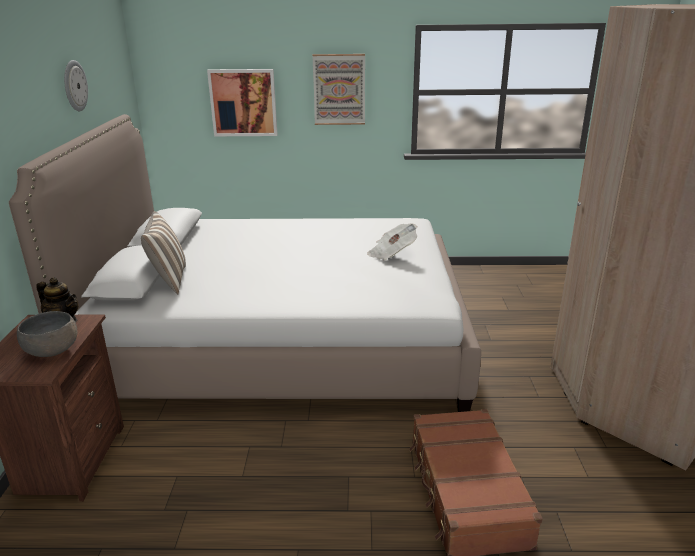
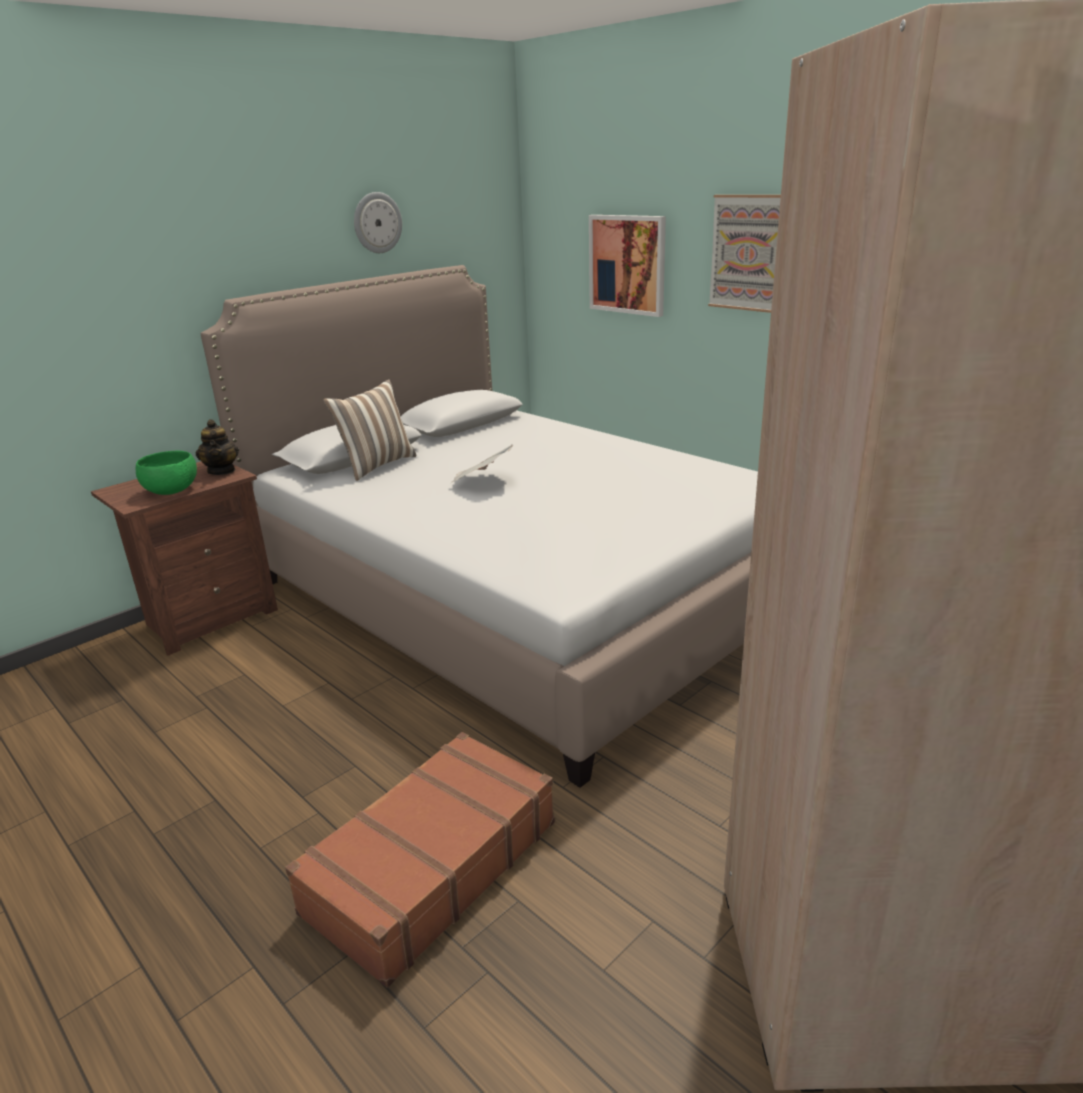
camera: 45 degrees right, 0 degrees up
grey bowl [17,311,77,357] -> green bowl [136,451,197,495]
newspaper [367,224,418,260] -> newspaper moved to [451,444,513,483]

